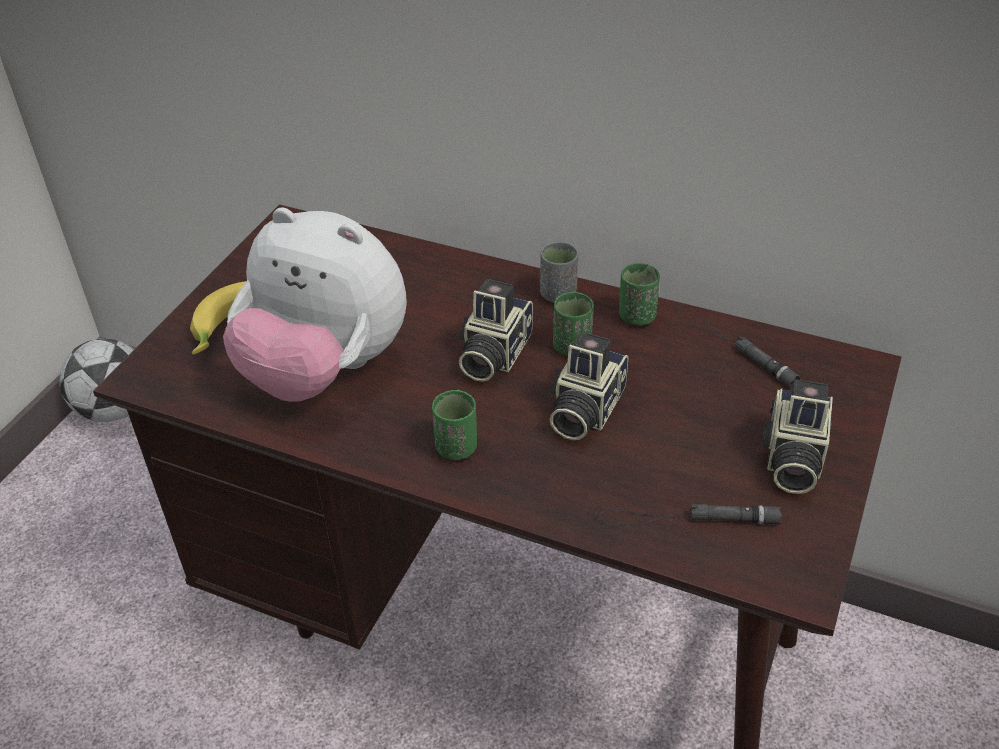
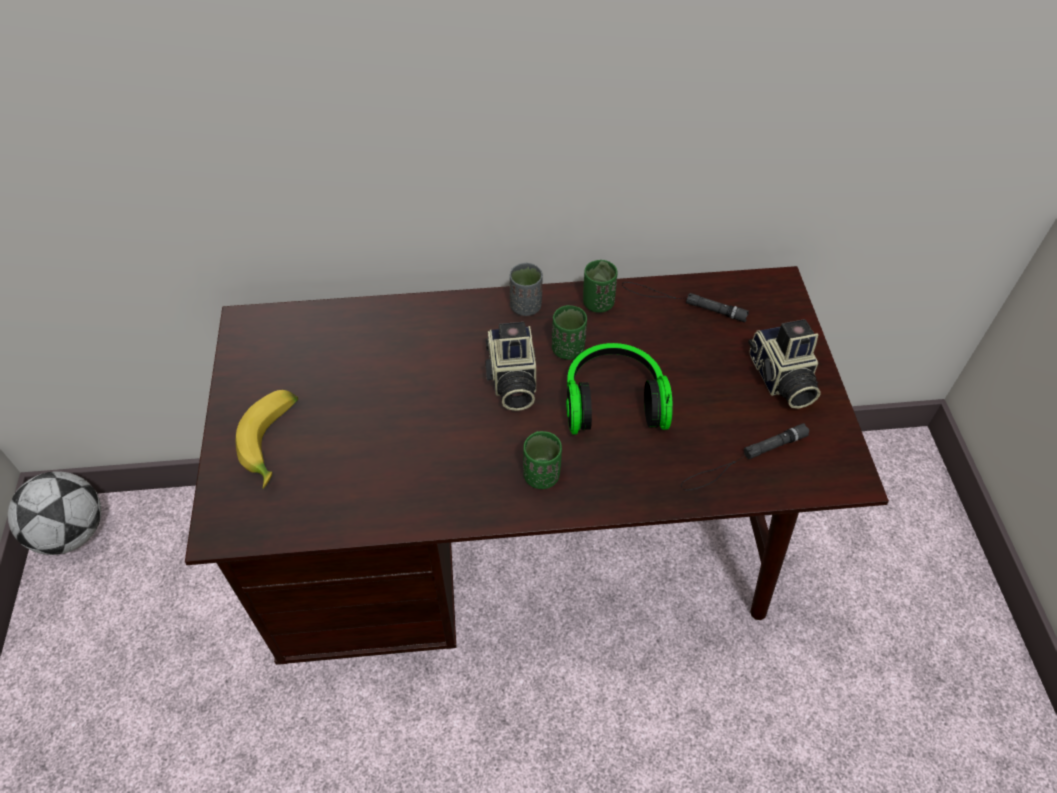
camera: 30 degrees left, 10 degrees up
plush toy [223,207,407,402] -> none
camera [550,332,628,440] -> headphones [566,343,673,435]

